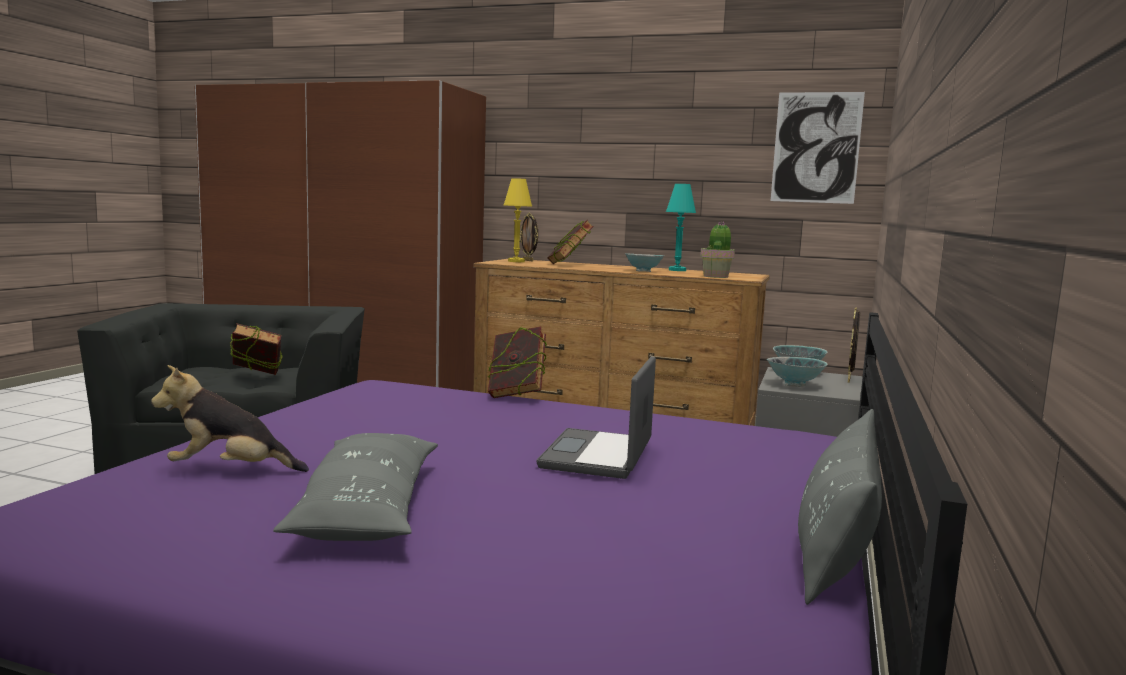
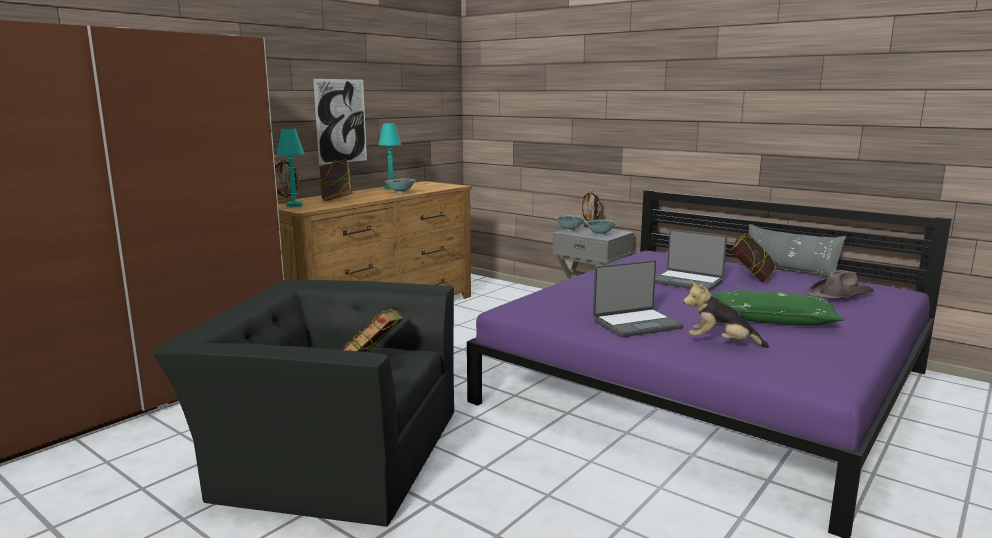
camera: 70 degrees left, 5 degrees up
plush toy [151,365,309,472] -> plush toy turned 90 degrees clockwise [683,280,769,348]
grey pillow [273,433,438,541] -> green pillow [711,290,845,326]
book [488,326,547,398] -> book moved to [730,232,778,283]
yellow table lamp [504,178,532,262] -> turquoise table lamp [276,128,304,207]
potted plant [700,221,735,278] -> none
picture [771,92,865,204] -> picture moved to [313,79,367,165]
none -> laptop [593,260,684,337]
none -> brown hat [807,270,874,299]

